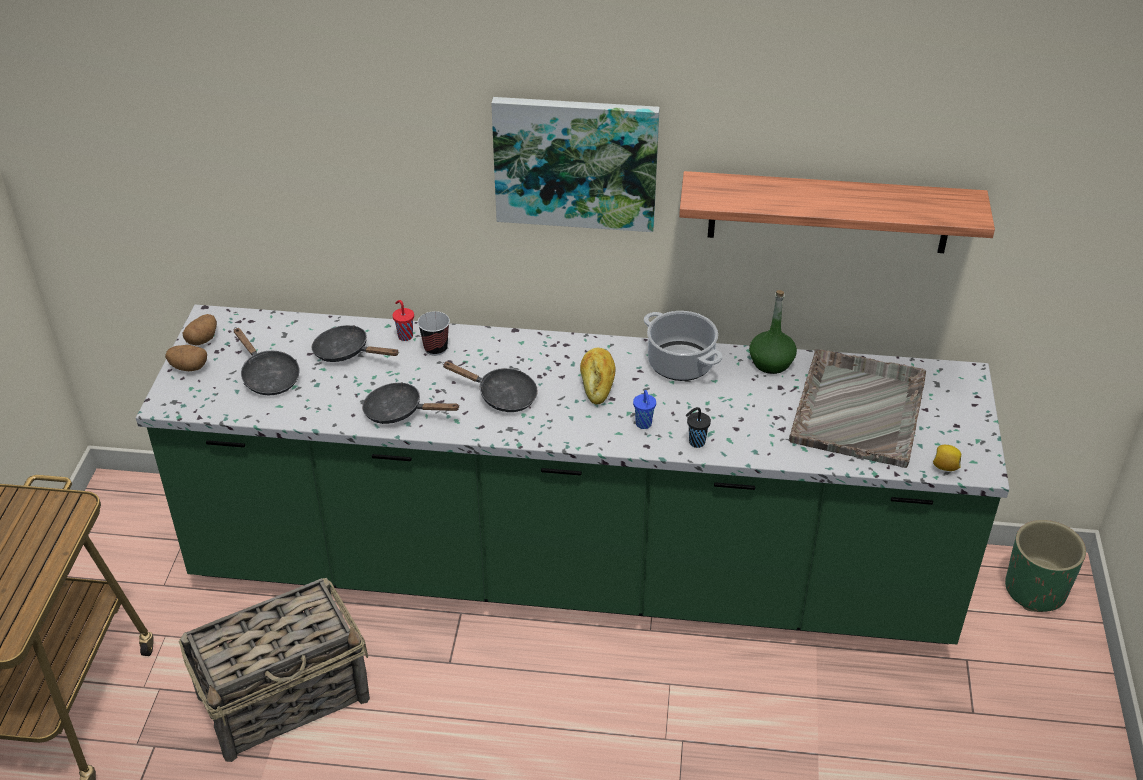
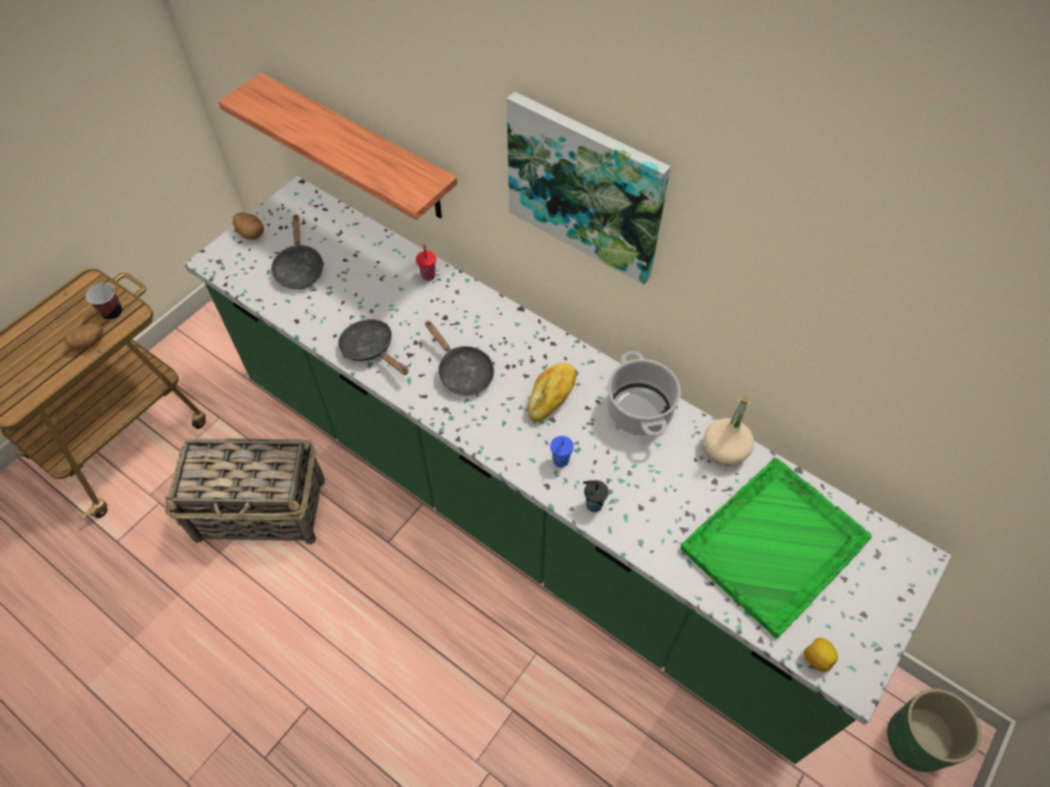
camera: 30 degrees right, 15 degrees up
potato [183,314,217,345] -> potato moved to [64,323,103,350]
black frying pan [312,325,399,362] -> none
cup [418,311,450,356] -> cup moved to [86,283,122,321]
shelf [679,171,995,253] -> shelf moved to [218,73,457,220]
green bottle [749,290,797,374] -> beige bottle [704,396,754,465]
grey tray [789,349,926,468] -> green tray [681,457,872,638]

